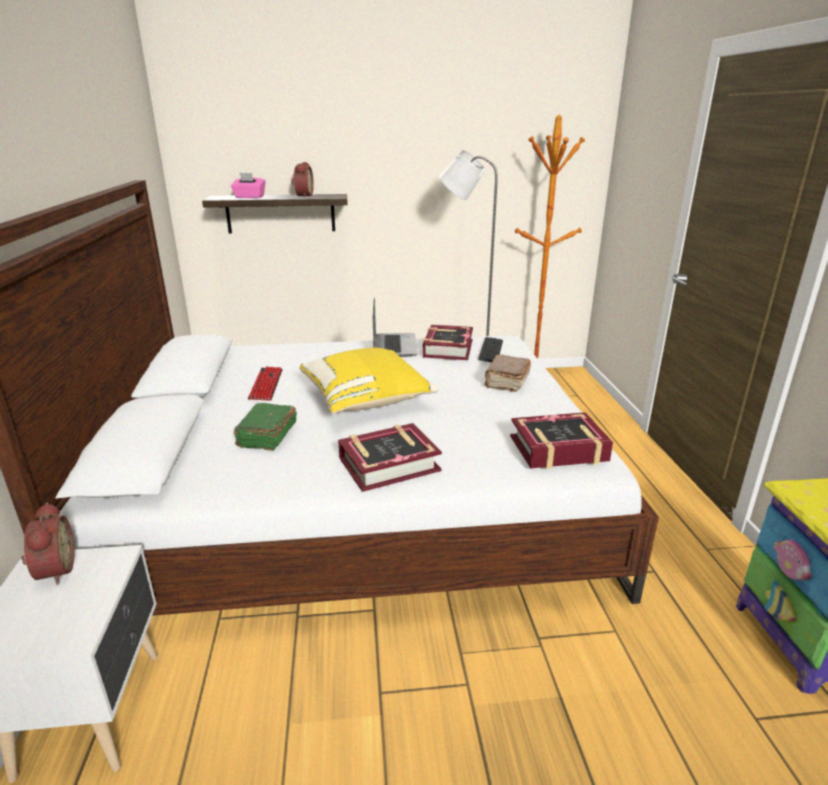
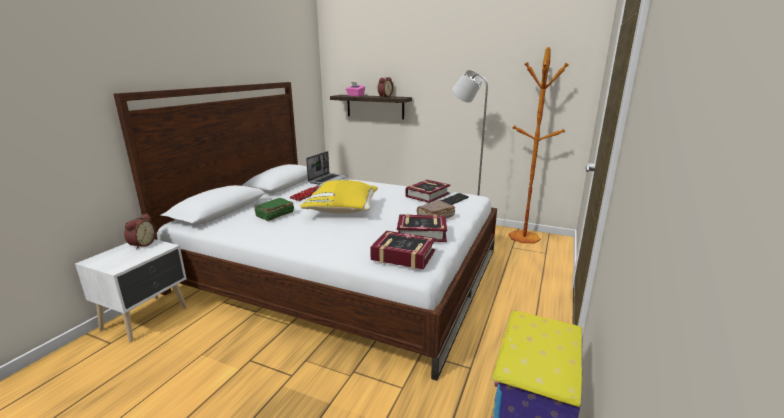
camera: 30 degrees right, 5 degrees down
book [338,423,442,492] -> book moved to [397,214,447,242]
laptop [373,297,418,357] -> laptop moved to [306,151,348,185]

